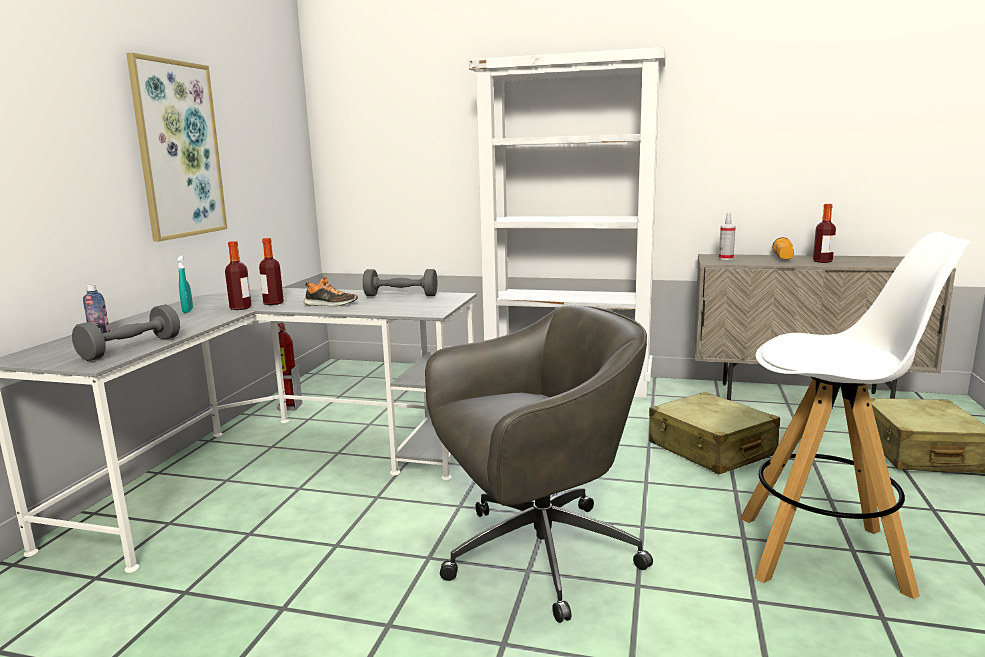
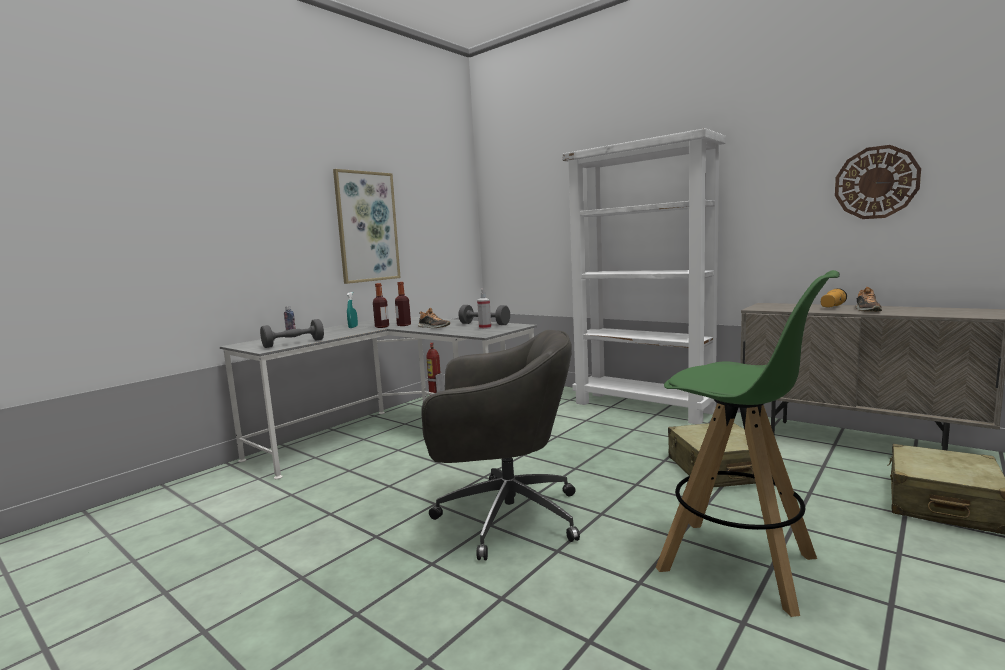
camera: 25 degrees right, 5 degrees down
spray bottle [719,213,736,260] -> spray bottle moved to [477,289,491,329]
white stool [740,232,971,599] -> green stool [656,270,840,617]
bottle [813,204,836,263] -> shoe [855,287,882,312]
none -> wall clock [835,145,921,219]

